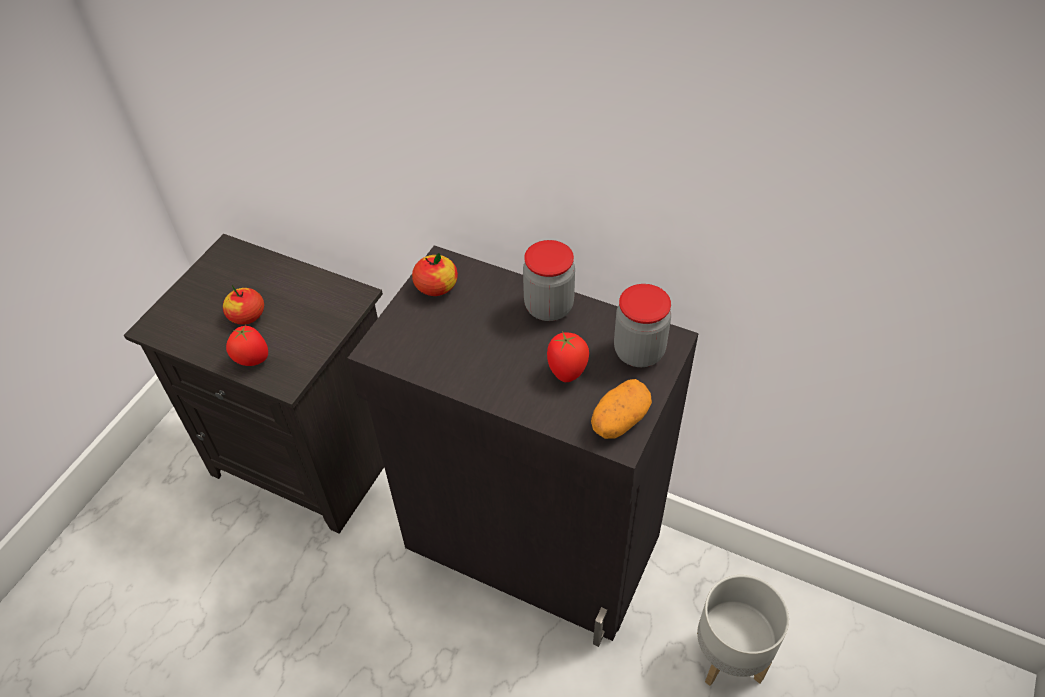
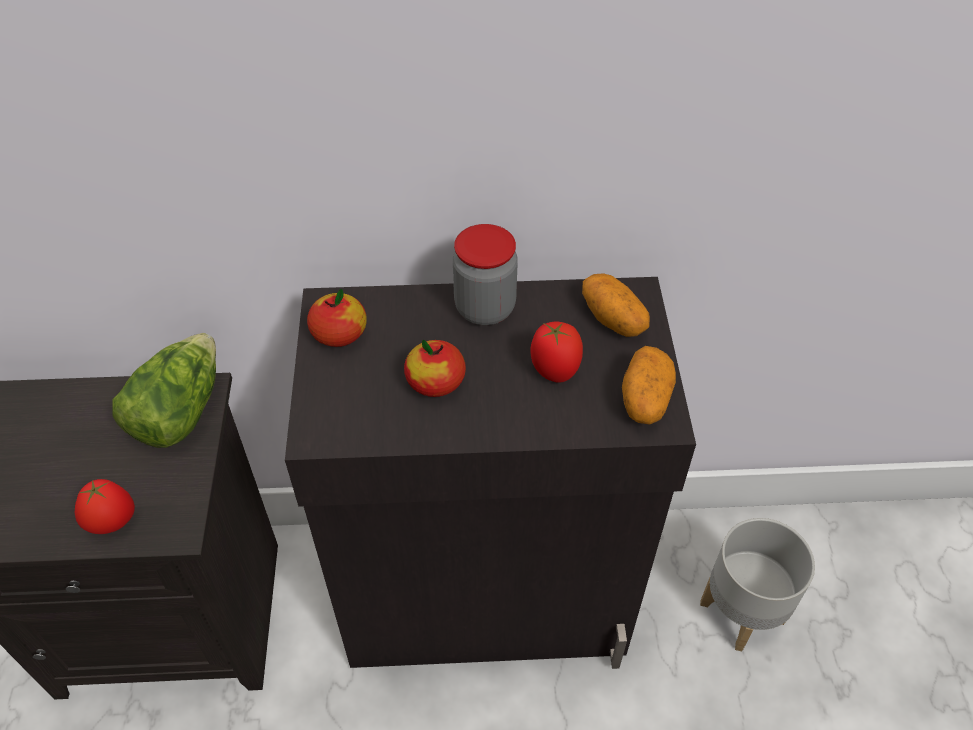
camera: 30 degrees left, 0 degrees up
apple [223,285,264,325] -> apple moved to [404,340,466,397]
jar [614,284,671,367] -> potato [582,273,650,337]
none -> lettuce [112,333,216,448]

